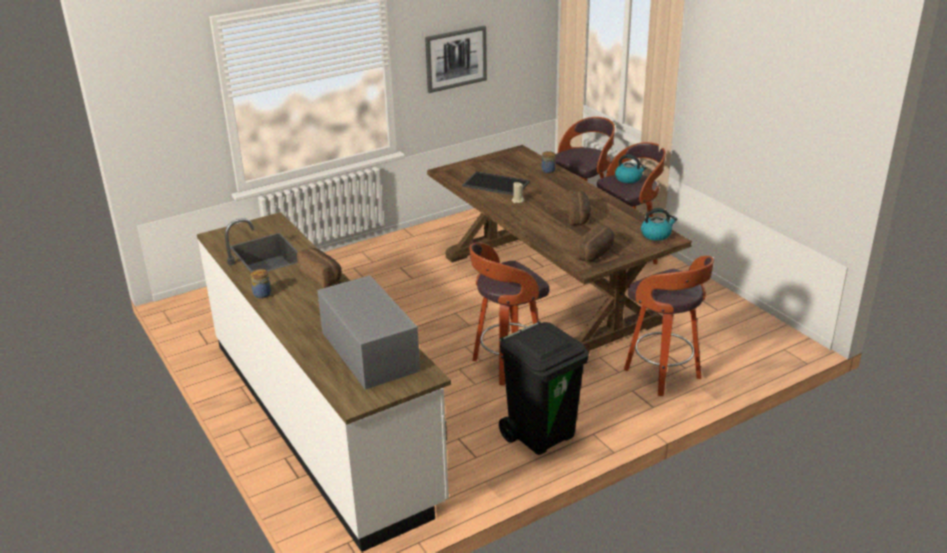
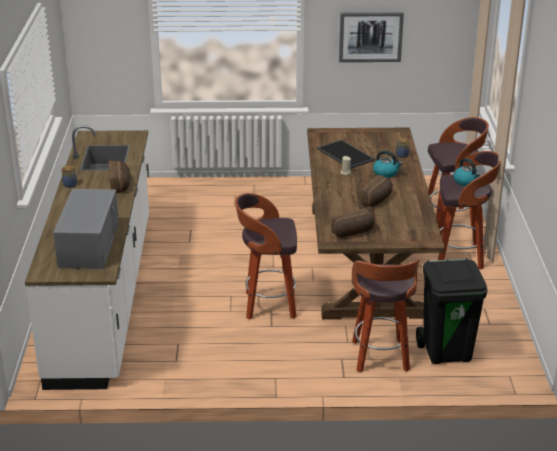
camera: 30 degrees right, 0 degrees up
black trash can [499,321,589,455] -> black trash can moved to [416,258,488,364]
kettle [641,208,677,241] -> kettle moved to [373,150,402,178]

